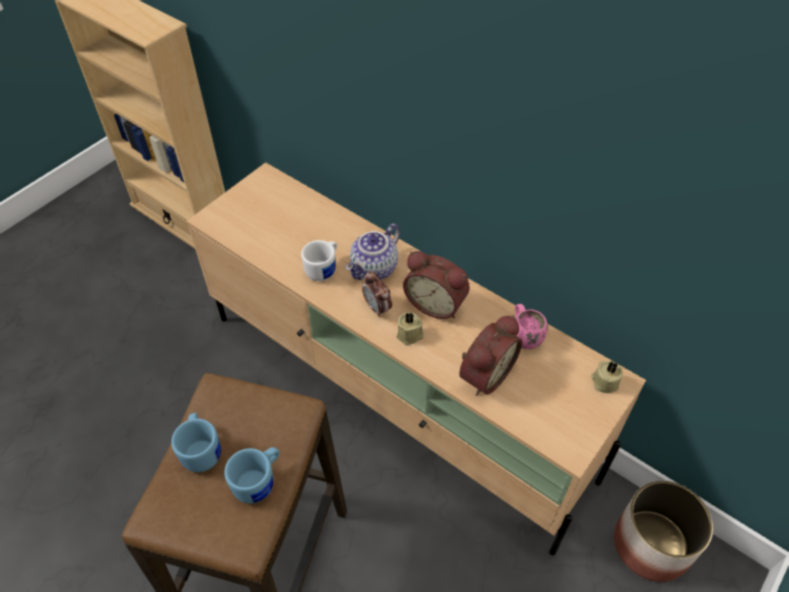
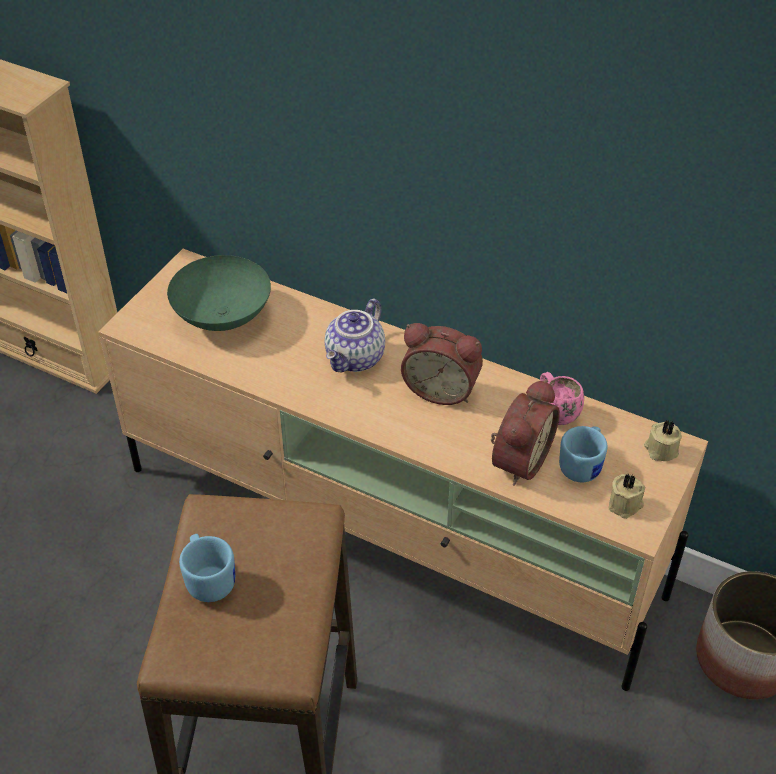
camera: 10 degrees left, 5 degrees down
blue mug [224,447,280,504] -> blue mug moved to [559,426,607,482]
white mug [301,240,337,281] -> none
alarm clock [362,271,392,317] -> none
beige candle [397,312,424,346] -> beige candle moved to [609,474,645,519]
none -> green bowl [167,255,271,331]

